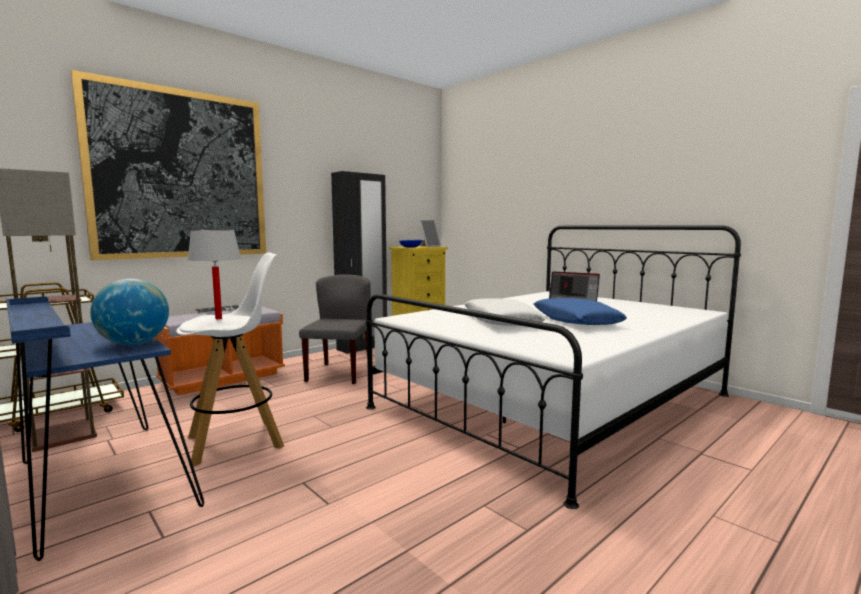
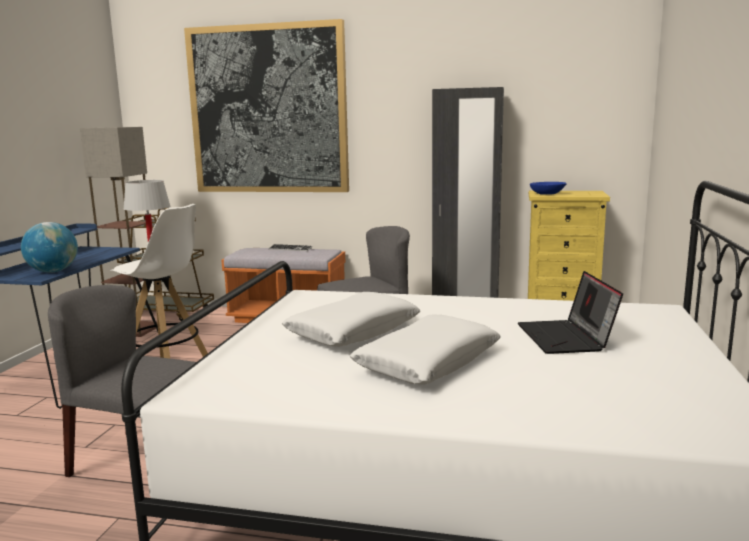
camera: 55 degrees right, 5 degrees up
picture frame [420,220,441,247] -> none
blue pillow [534,298,627,325] -> white pillow [350,314,501,385]
none -> grey chair [48,285,196,477]

